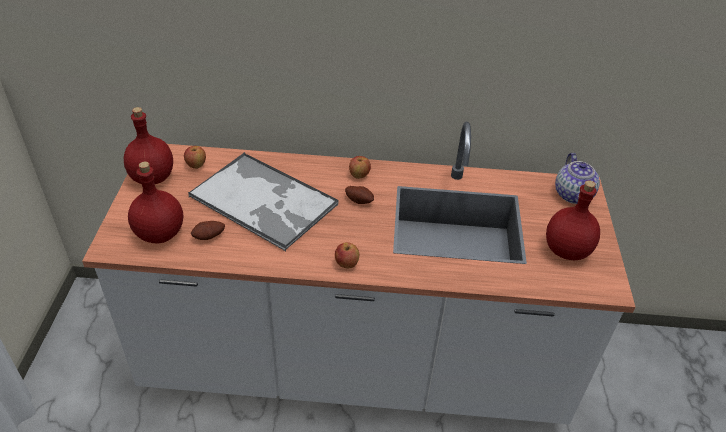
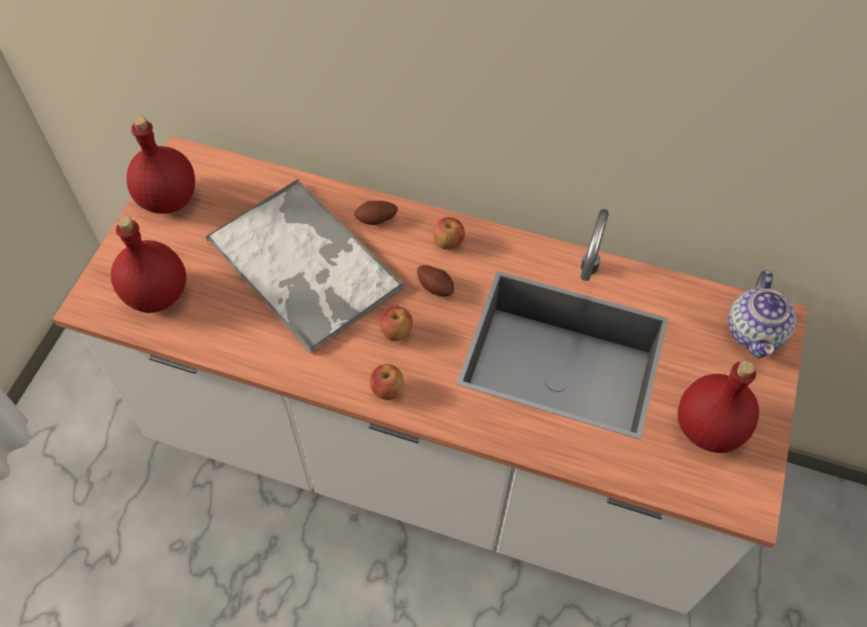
camera: 15 degrees right, 15 degrees up
apple [184,146,206,169] -> apple moved to [380,306,413,341]
potato [191,221,225,240] -> potato moved to [354,201,398,225]

